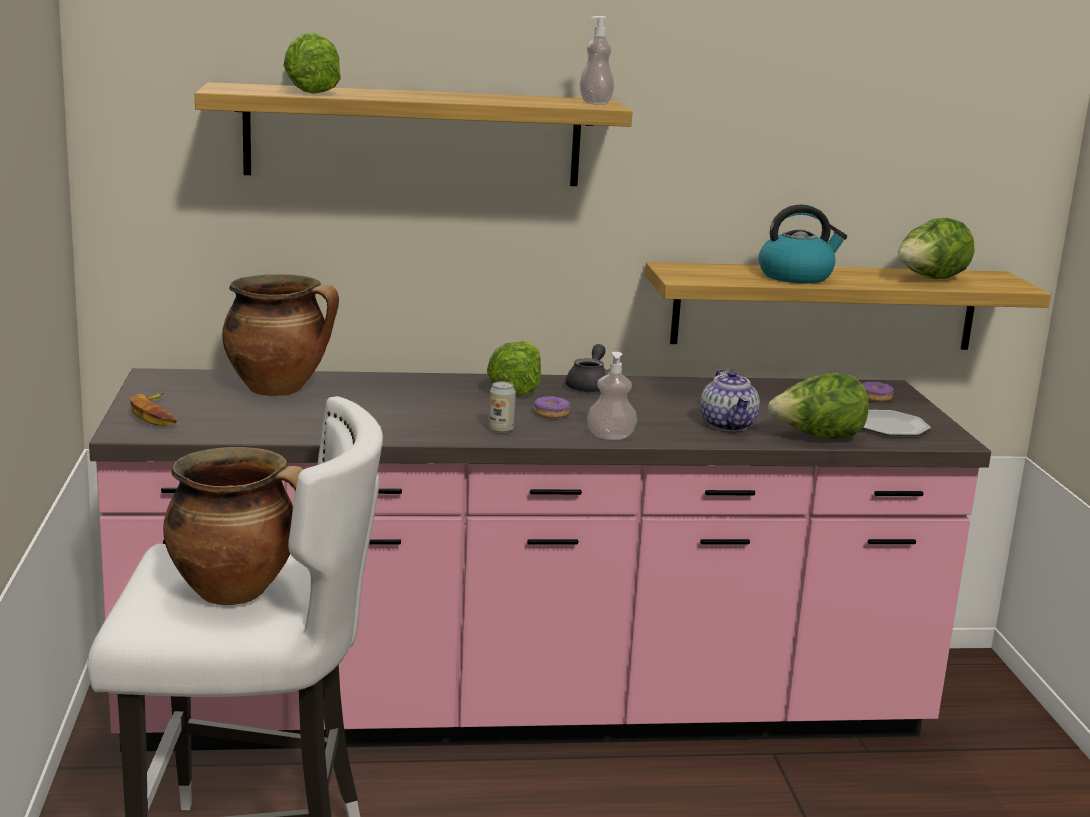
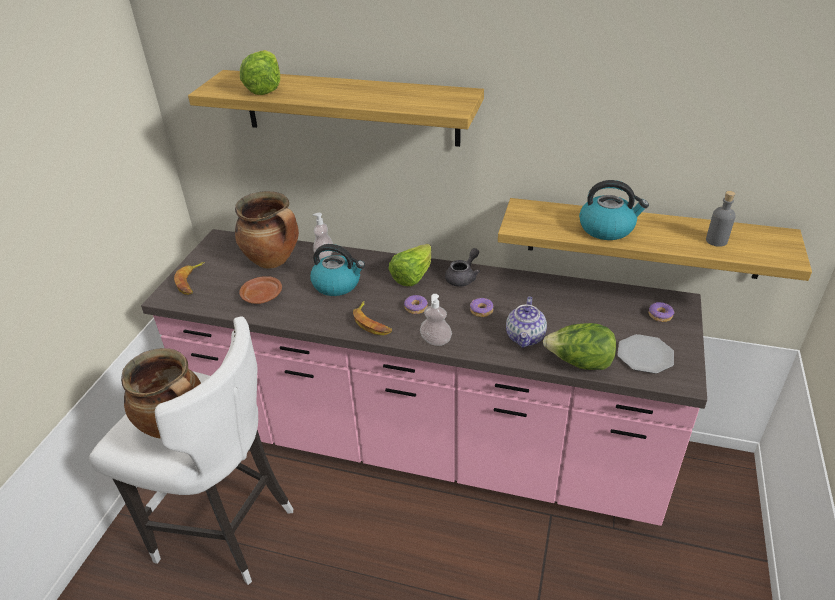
camera: 25 degrees right, 20 degrees up
can [488,382,516,433] -> banana [353,301,392,335]
soap dispenser [580,16,614,105] -> soap dispenser moved to [313,213,333,260]
lettuce [898,218,975,279] -> grey bottle [706,191,736,247]
none -> brown plate [239,276,282,304]
none -> kettle [310,244,365,296]
none -> donut [470,298,493,317]

